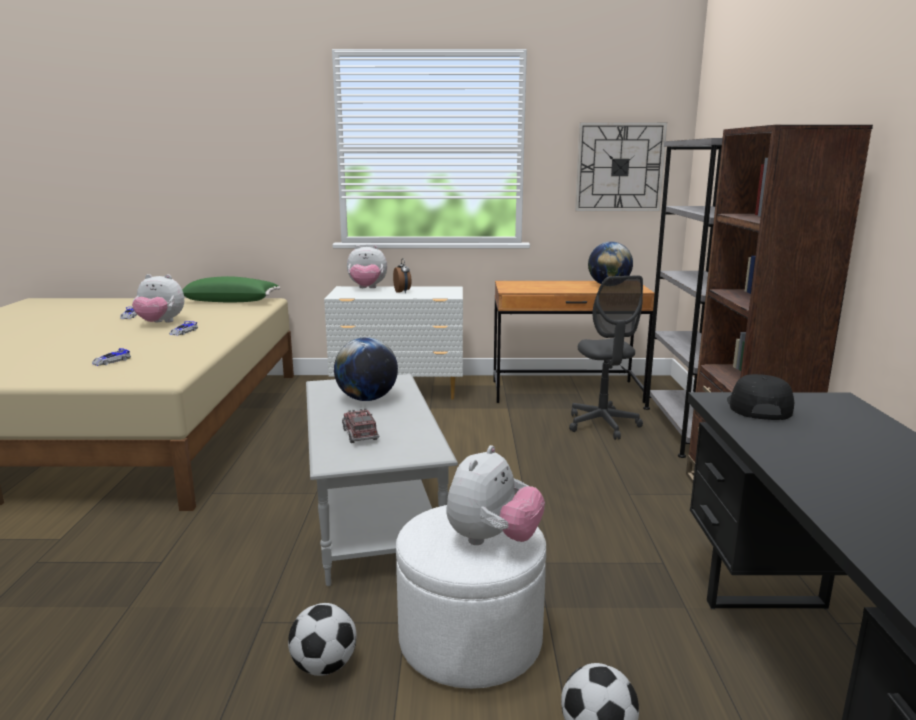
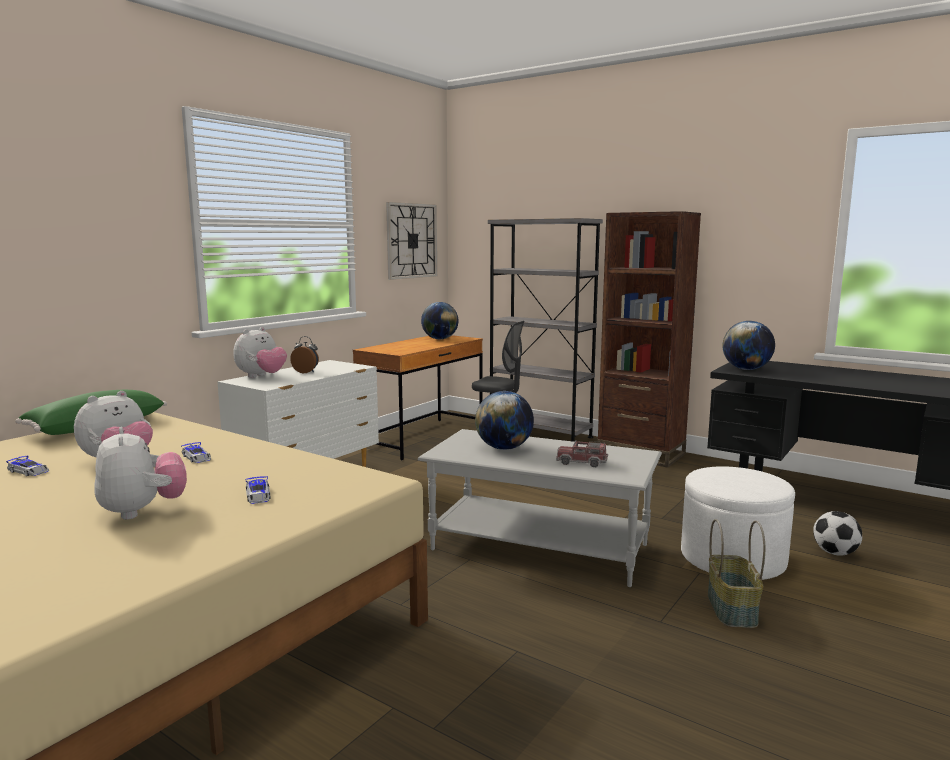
camera: 55 degrees left, 5 degrees down
football [288,603,357,676] -> basket [708,519,765,628]
plush toy [447,445,545,545] -> plush toy moved to [95,427,187,520]
black cap [727,374,794,420] -> globe [722,321,775,370]

